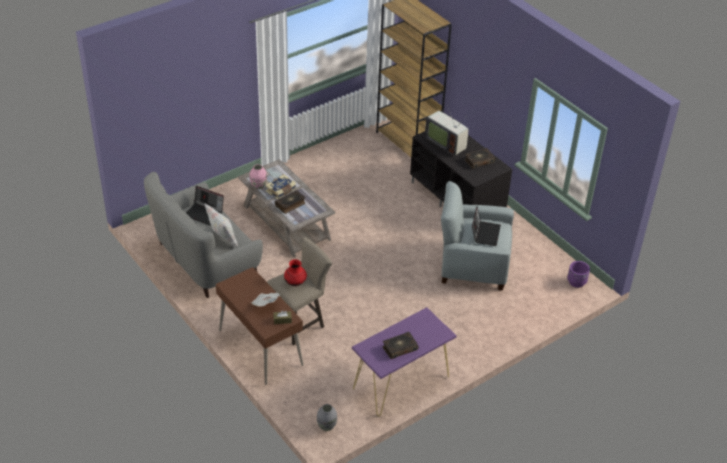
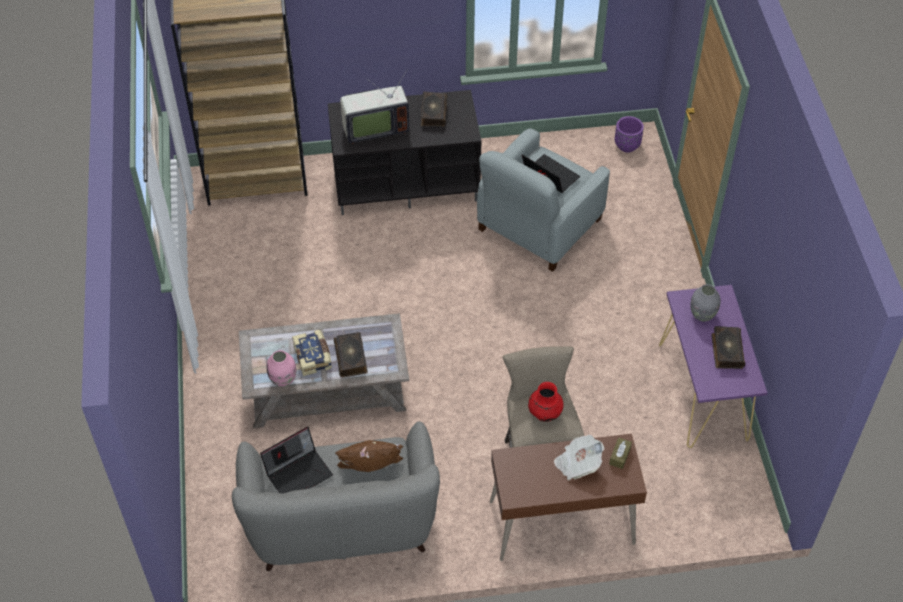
camera: 60 degrees left, 10 degrees up
white pillow [205,204,238,247] -> brown pillow [335,440,404,472]
grey vase [317,404,337,431] -> grey vase moved to [690,284,720,321]

